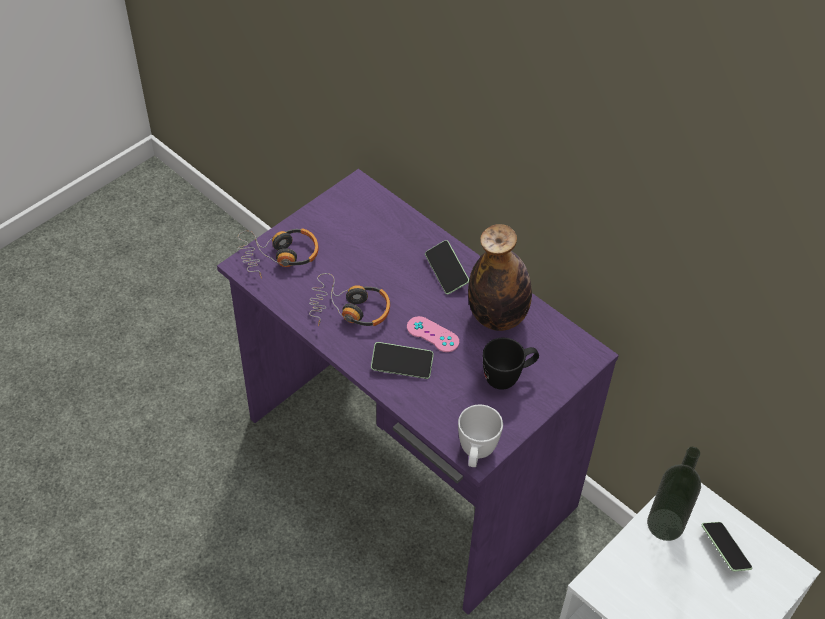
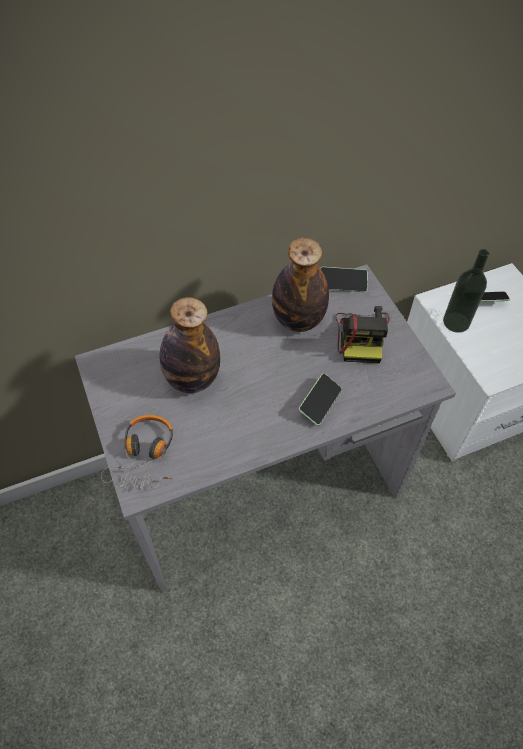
camera: 65 degrees left, 5 degrees up
purple desk [217,169,619,615] -> grey desk [75,265,456,592]
headphones [309,273,390,327] -> none
pink game controller [407,316,459,352] -> none
phone [425,240,469,294] -> phone moved to [320,267,368,292]
white mug [458,405,503,467] -> none
black mug [483,338,539,390] -> camera [336,306,390,363]
none -> bottle [160,297,220,393]

